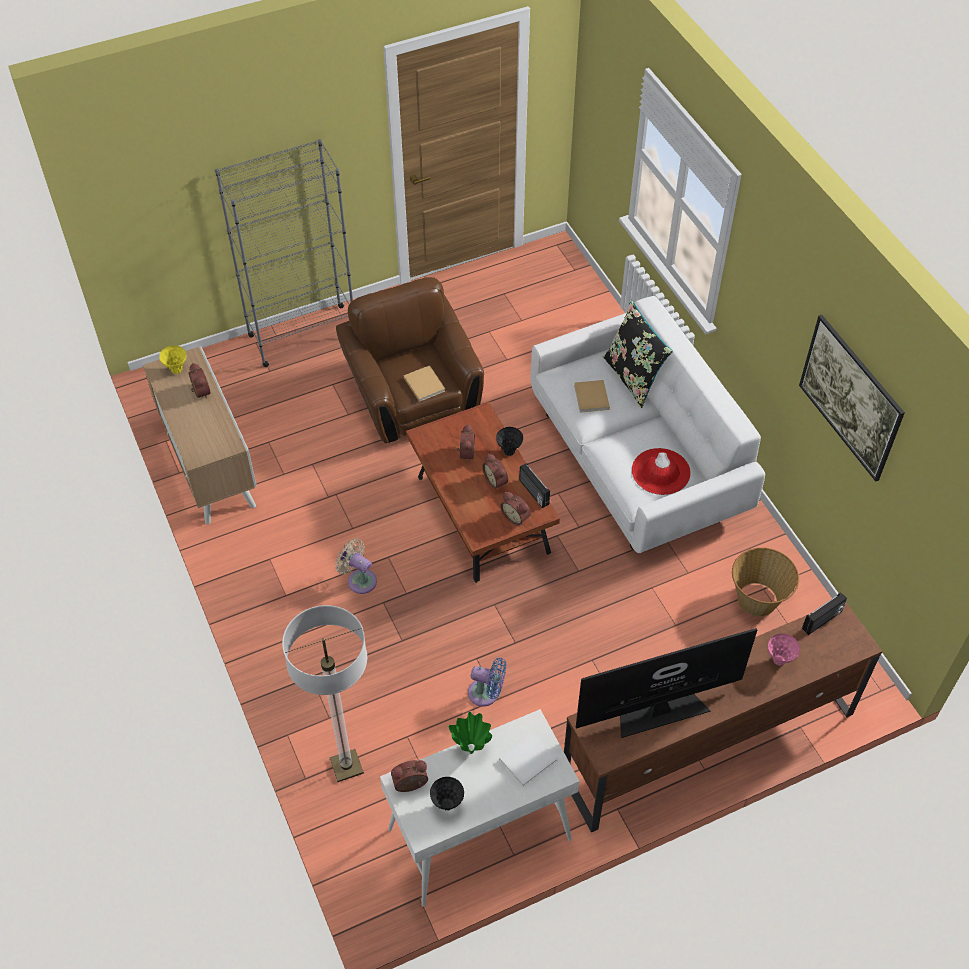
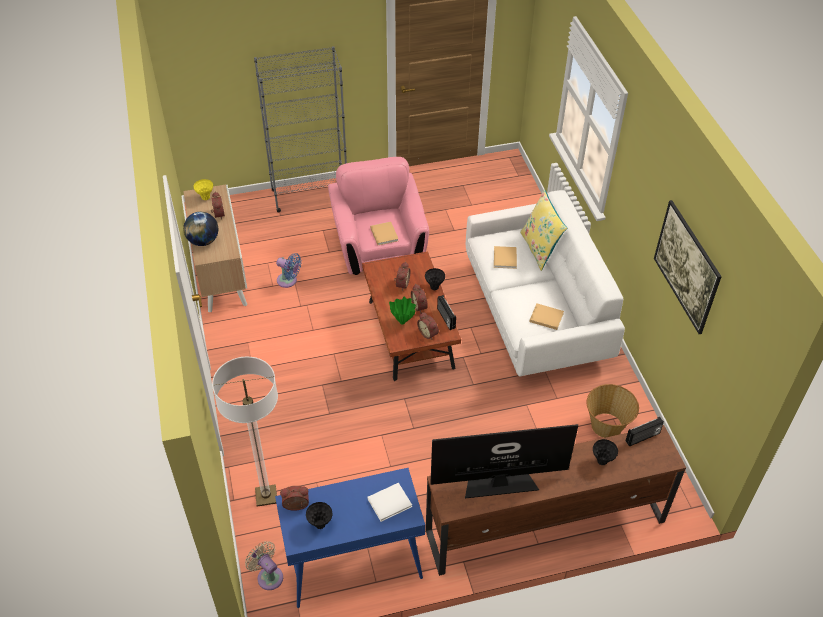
camera: 10 degrees right, 5 degrees down
beige fan [335,538,377,594] -> beige fan moved to [245,541,283,590]
brown armchair [336,277,484,443] -> pink armchair [328,157,429,275]
white console table [380,709,580,907] -> blue console table [275,468,425,608]
green vase [449,712,492,754] -> green vase moved to [389,297,416,325]
blue fan [468,658,506,707] -> blue fan moved to [276,253,302,288]
black pillow [603,300,673,408] -> yellow pillow [520,189,567,271]
red hat [632,448,691,495] -> beige book [529,303,564,330]
pink vase [768,633,800,666] -> black vase [593,439,618,465]
none -> globe [183,212,218,246]

